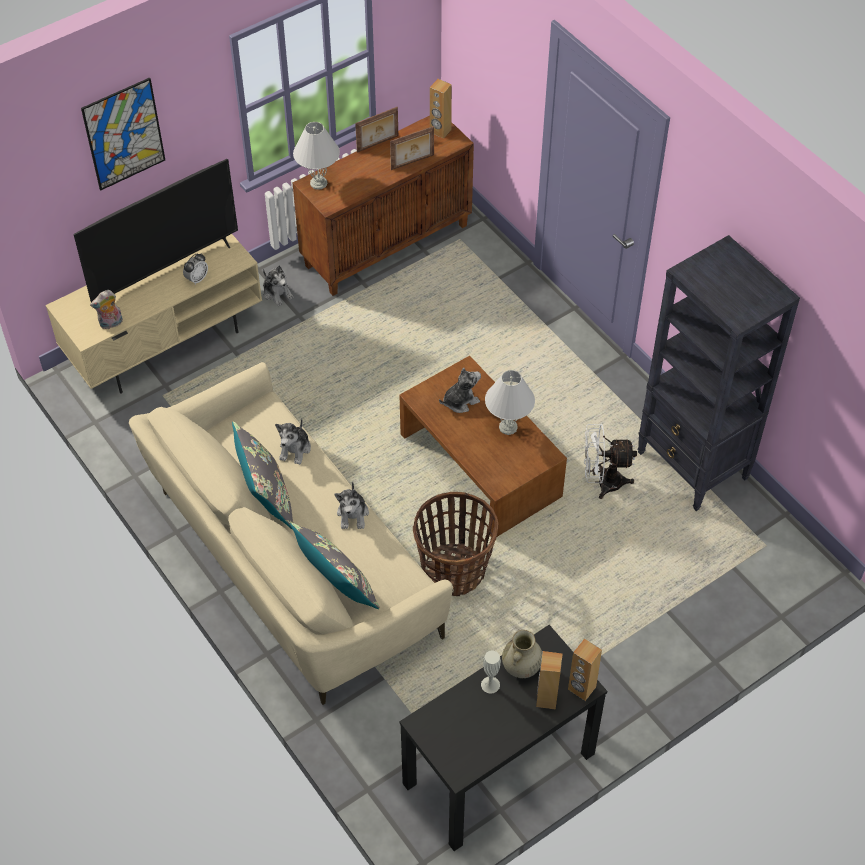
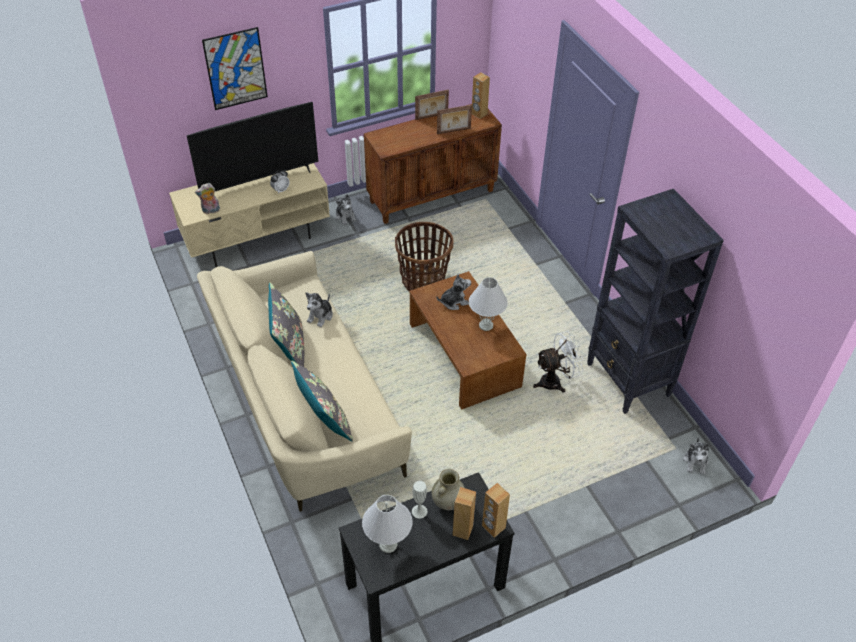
camera: 10 degrees right, 5 degrees down
white table lamp [293,122,340,190] -> white table lamp moved to [362,495,412,553]
plush toy [334,482,369,529] -> plush toy moved to [683,437,709,475]
basket [413,492,498,596] -> basket moved to [395,222,454,292]
white fan [584,424,637,499] -> white fan turned 150 degrees clockwise [533,331,584,393]

